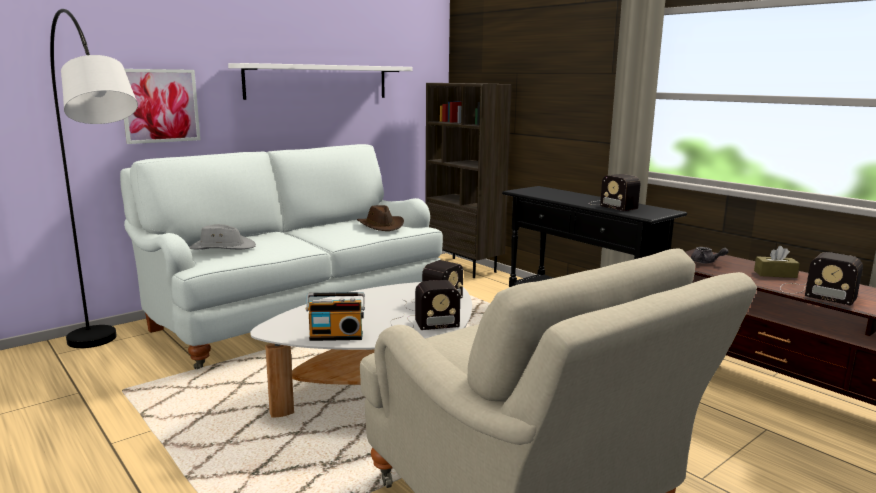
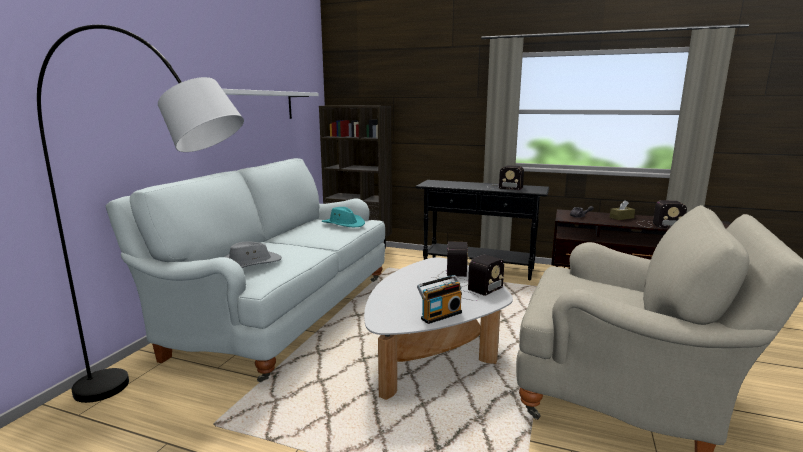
camera: 30 degrees left, 0 degrees up
picture [124,69,200,144] -> none
brown hat [357,205,404,231] -> turquoise hat [322,207,365,227]

